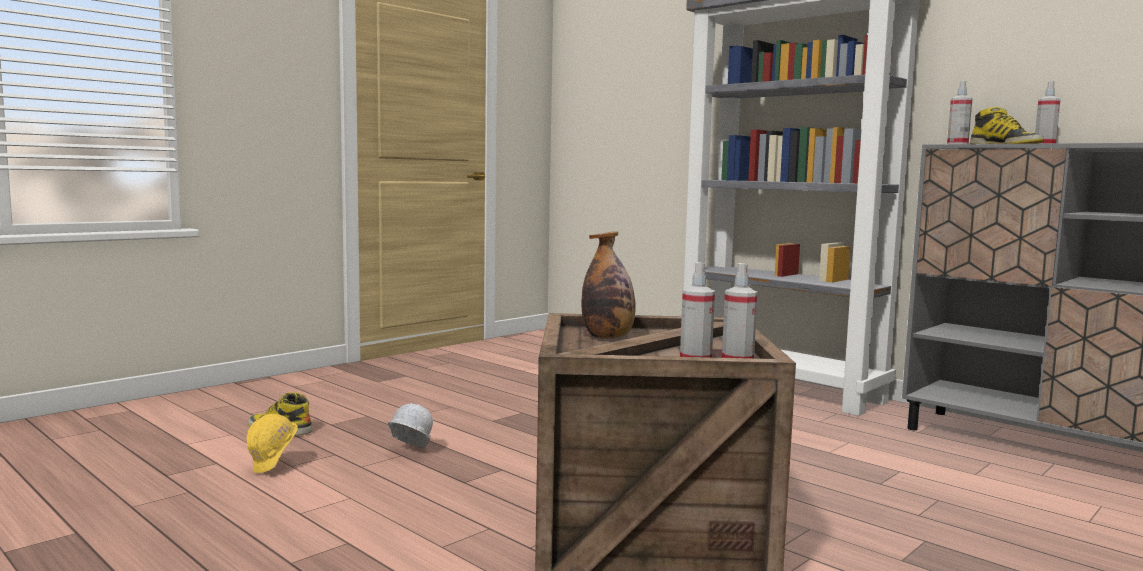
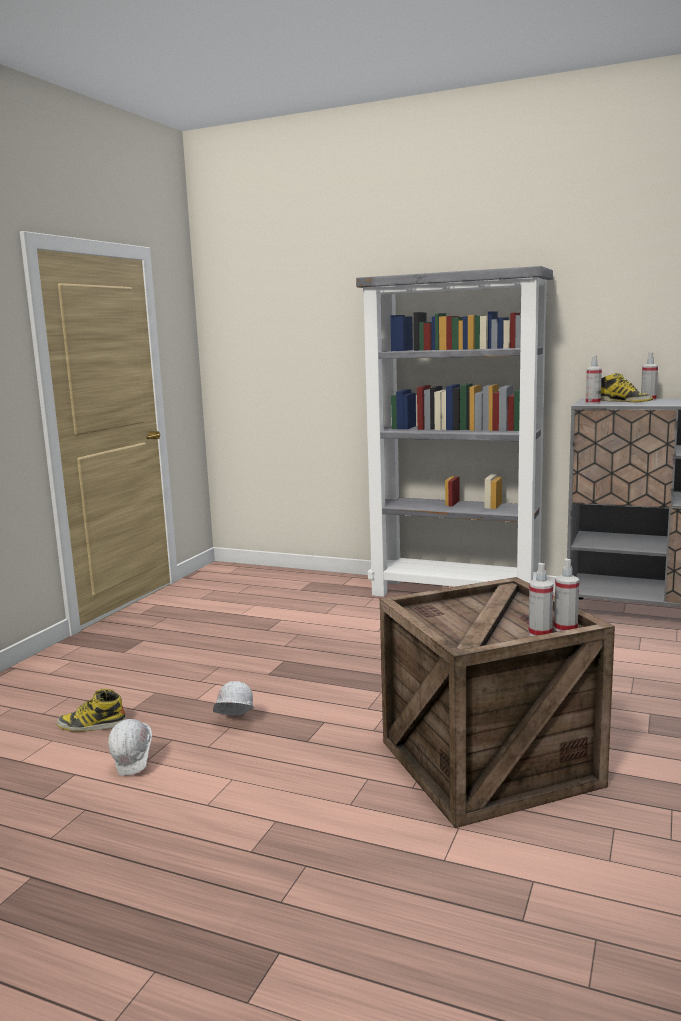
camera: 20 degrees left, 5 degrees up
yellow hard hat [246,414,298,473] -> white hard hat [108,719,152,776]
bottle [581,231,636,339] -> none

